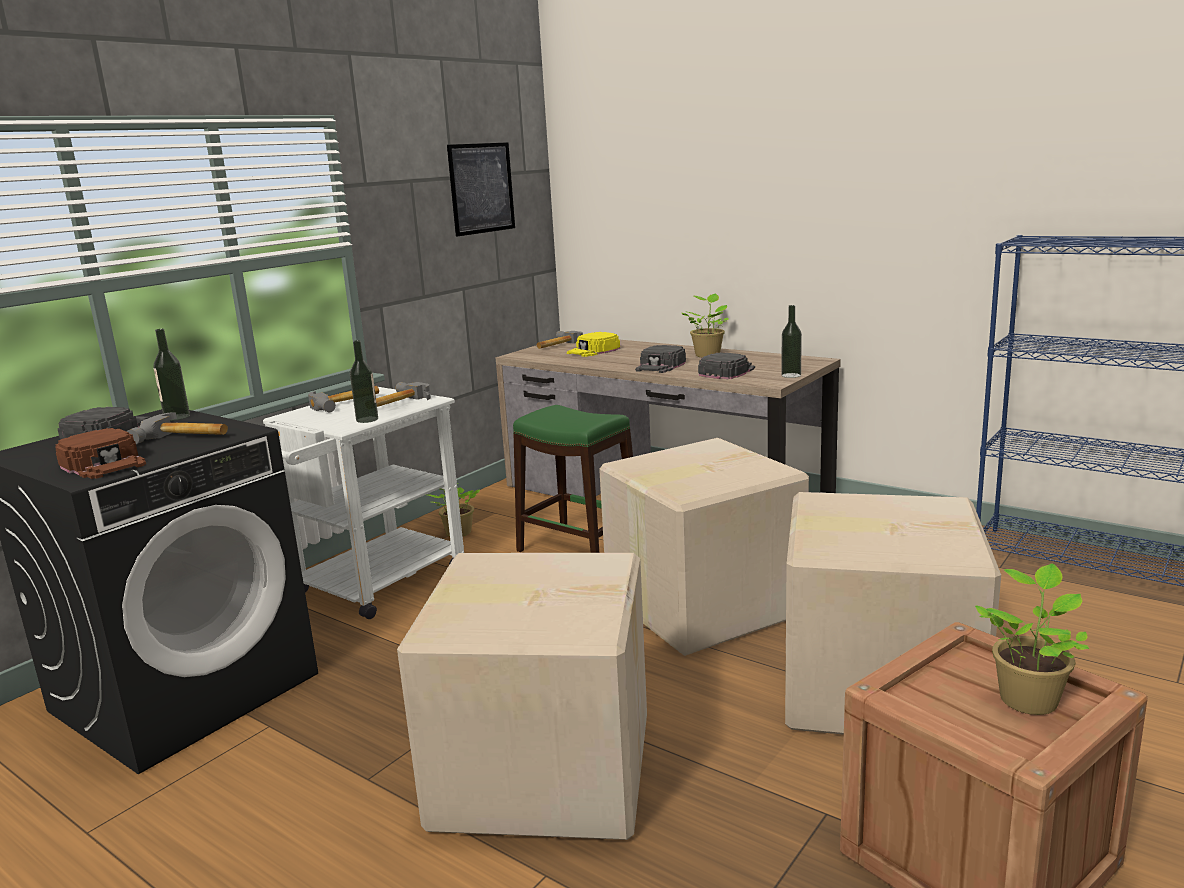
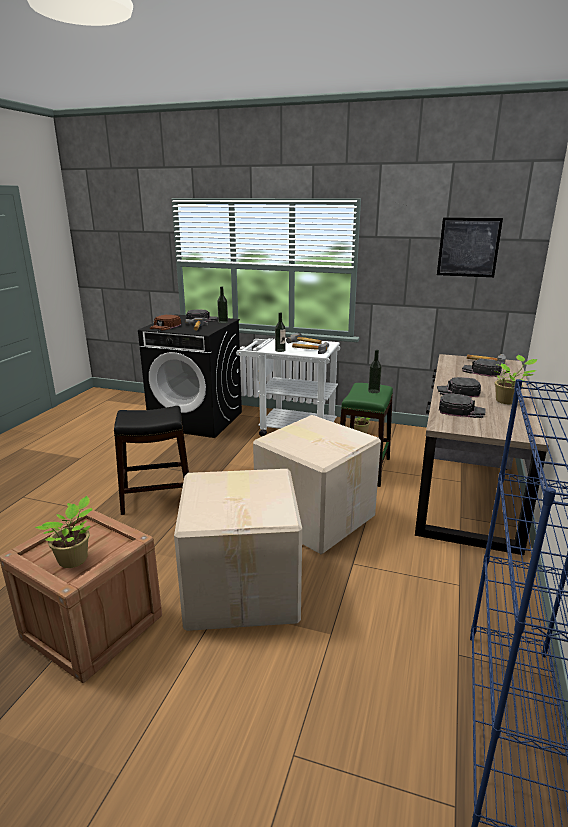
camera: 70 degrees right, 5 degrees up
cardboard box [397,553,647,840] -> black stool [114,406,189,515]
yellow cap [567,332,620,357] -> black cap [462,359,502,377]
bottle [781,305,802,378] -> bottle moved to [368,350,382,393]

